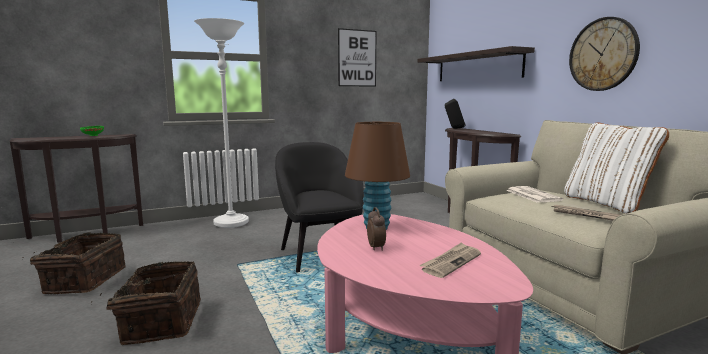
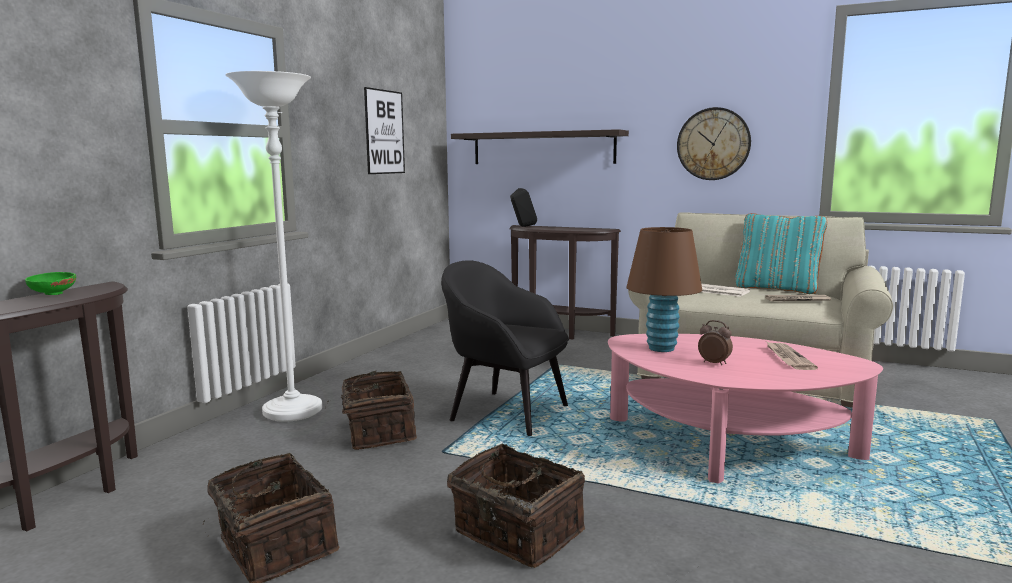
camera: 40 degrees left, 0 degrees up
white pillow [564,123,669,214] -> turquoise pillow [735,213,827,294]
none -> basket [325,370,417,450]

